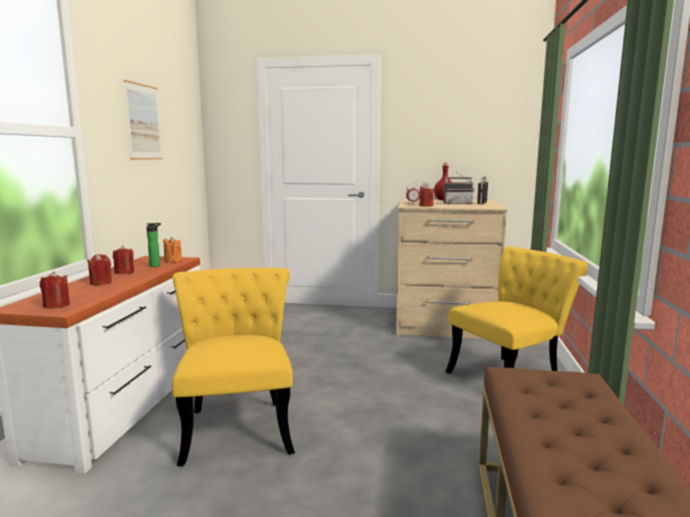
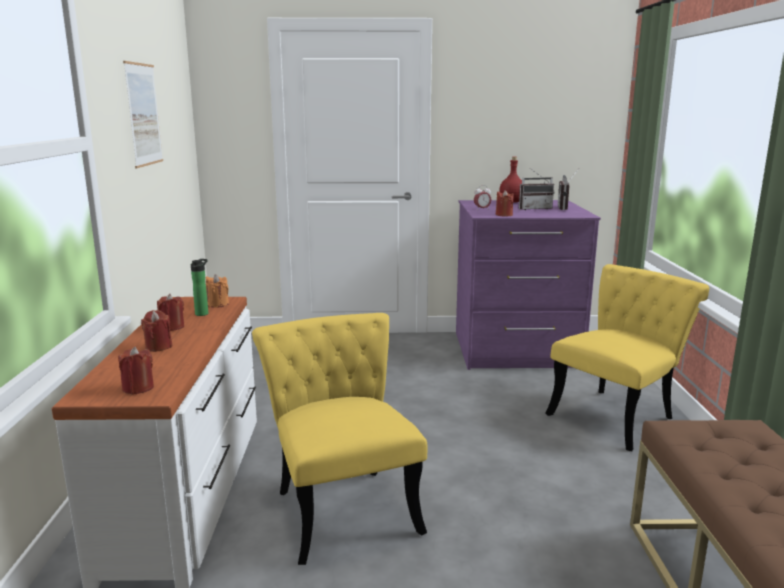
camera: 10 degrees left, 5 degrees up
beige dresser [396,199,508,339] -> purple dresser [456,200,601,370]

